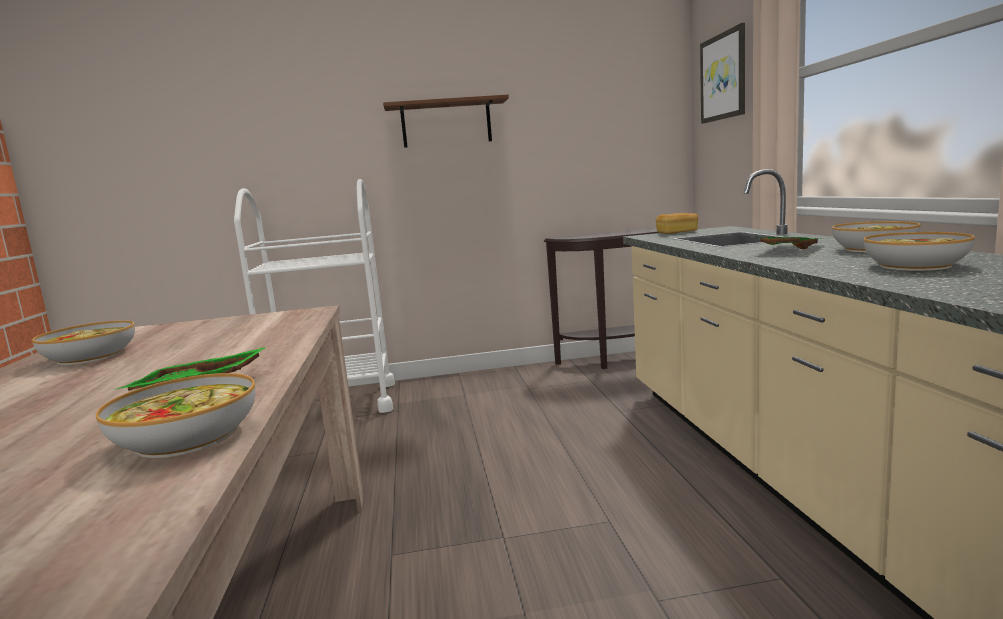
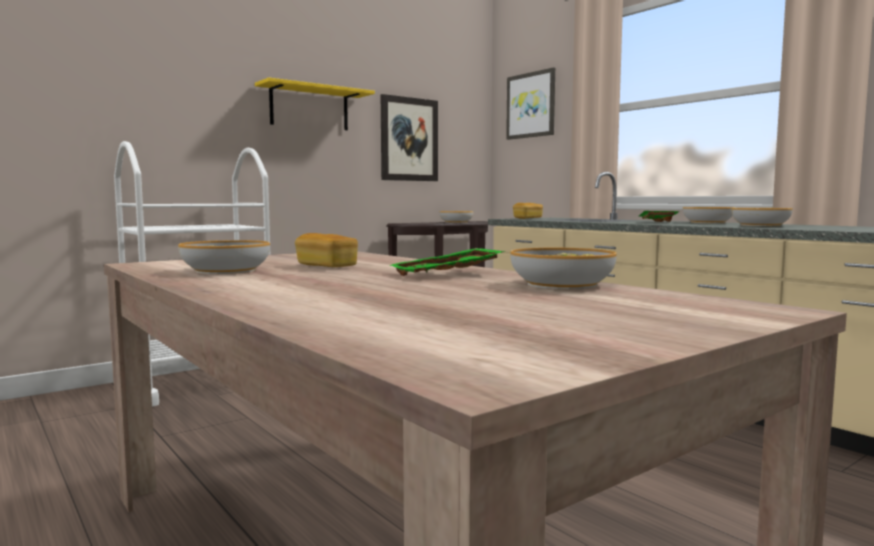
camera: 30 degrees left, 5 degrees down
brown shelf [383,94,509,148] -> yellow shelf [255,77,375,130]
none -> bread [295,233,358,267]
none -> picture [381,94,438,181]
none -> bowl [439,211,473,223]

